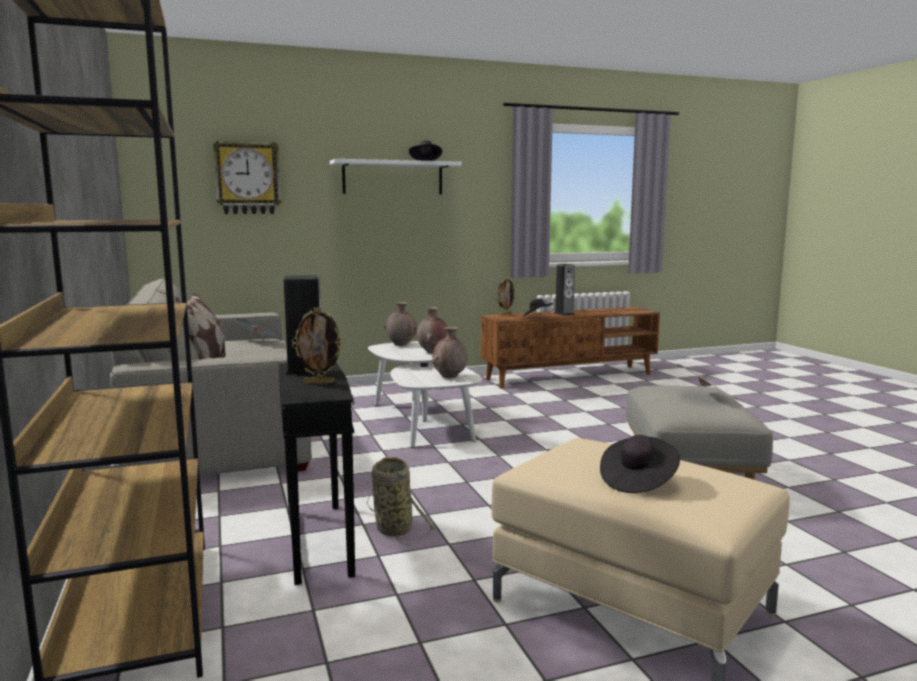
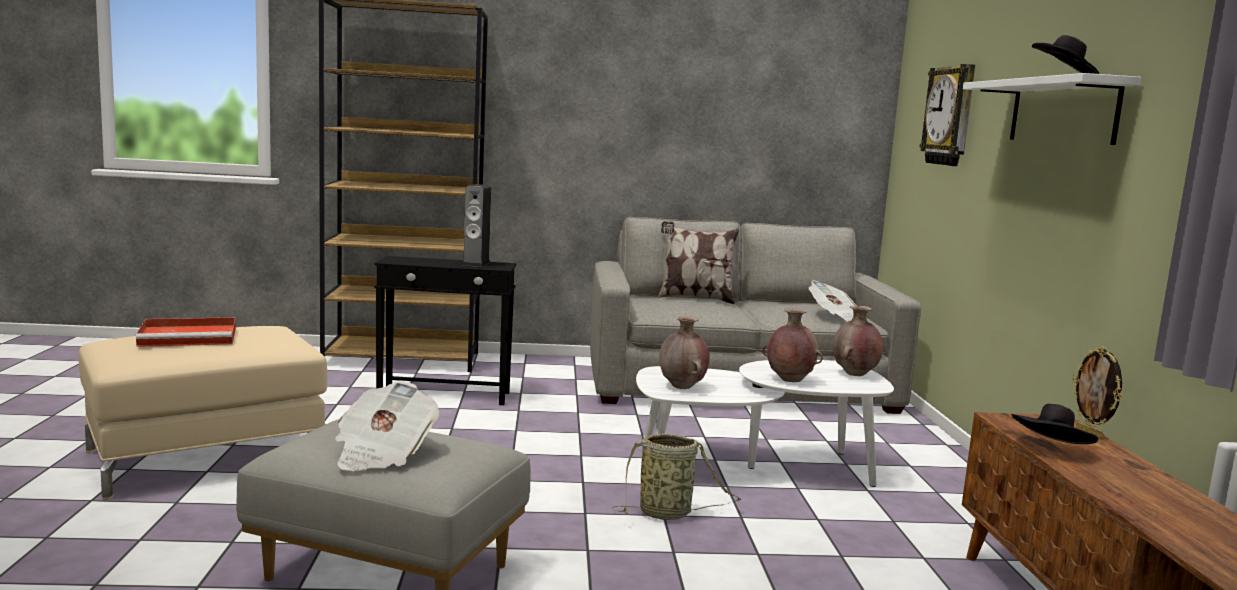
camera: 105 degrees right, 0 degrees up
picture frame [292,307,343,384] -> none
basket [367,457,435,546] -> basket moved to [612,433,742,520]
speaker [554,264,575,316] -> none
black hat [600,435,680,493] -> red tray [136,317,236,347]

